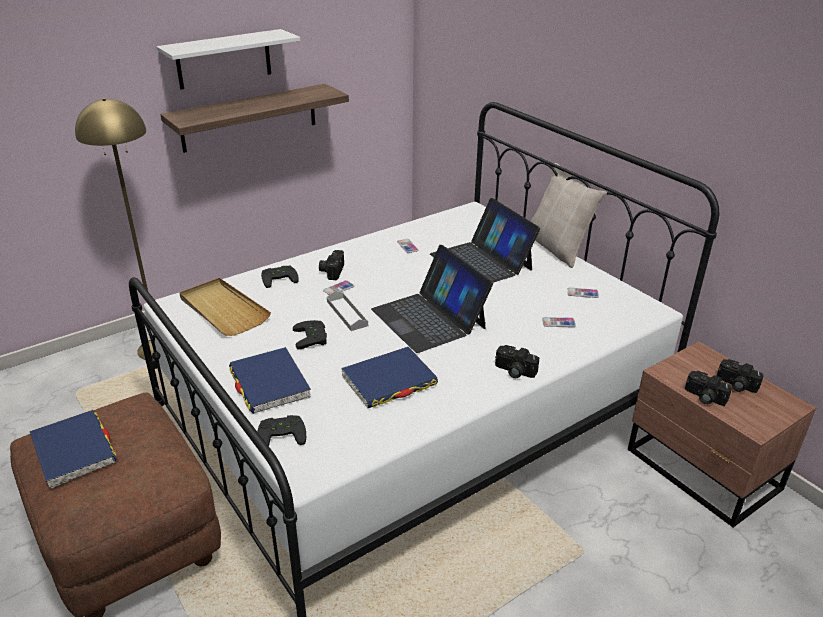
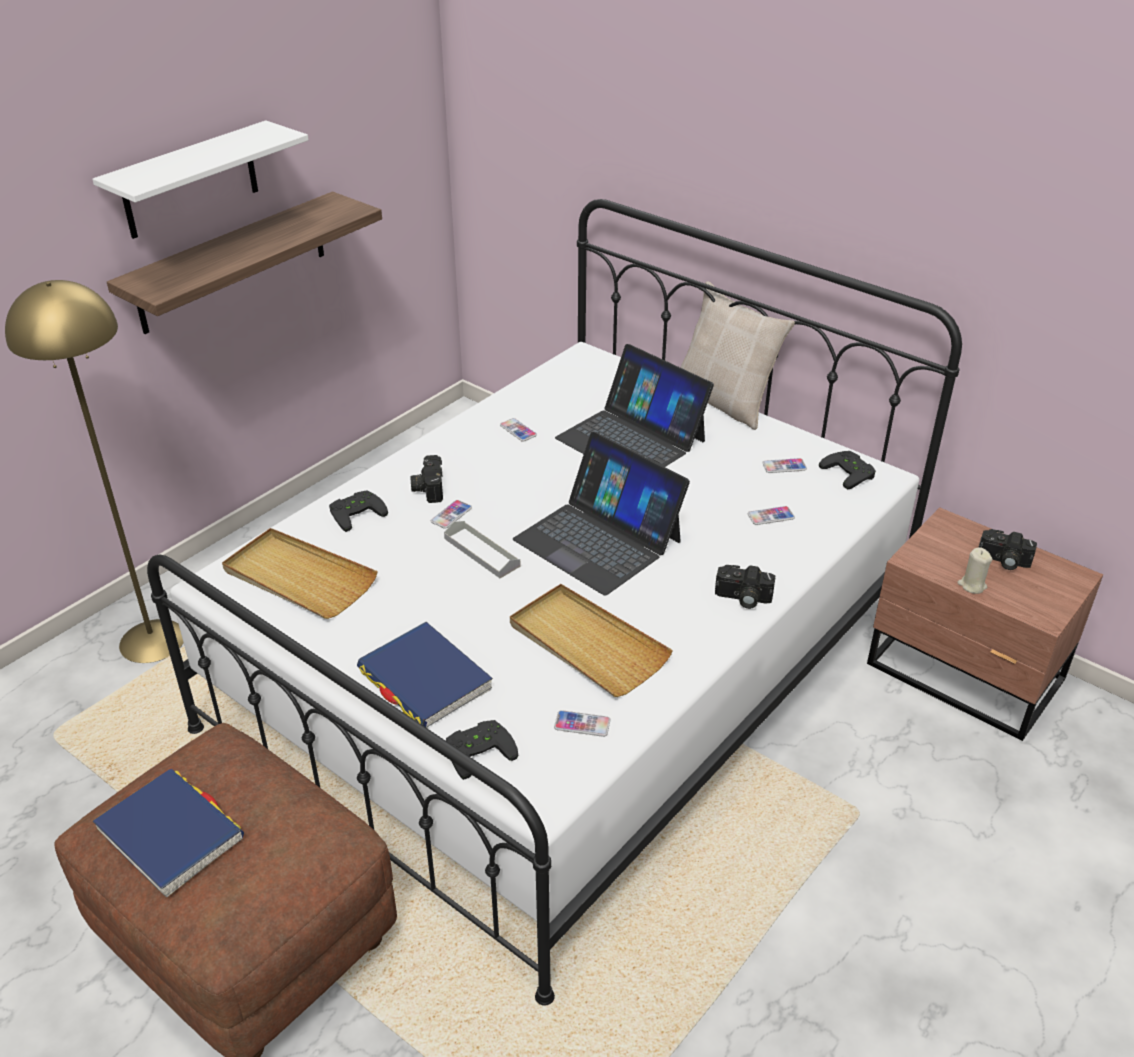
camera: 15 degrees left, 5 degrees up
black game controller [293,320,327,349] -> black game controller moved to [819,451,876,490]
blue book [341,347,438,408] -> beige tray [510,584,673,697]
camera [685,371,732,406] -> beige candle [957,547,993,594]
none -> phone [554,710,611,737]

